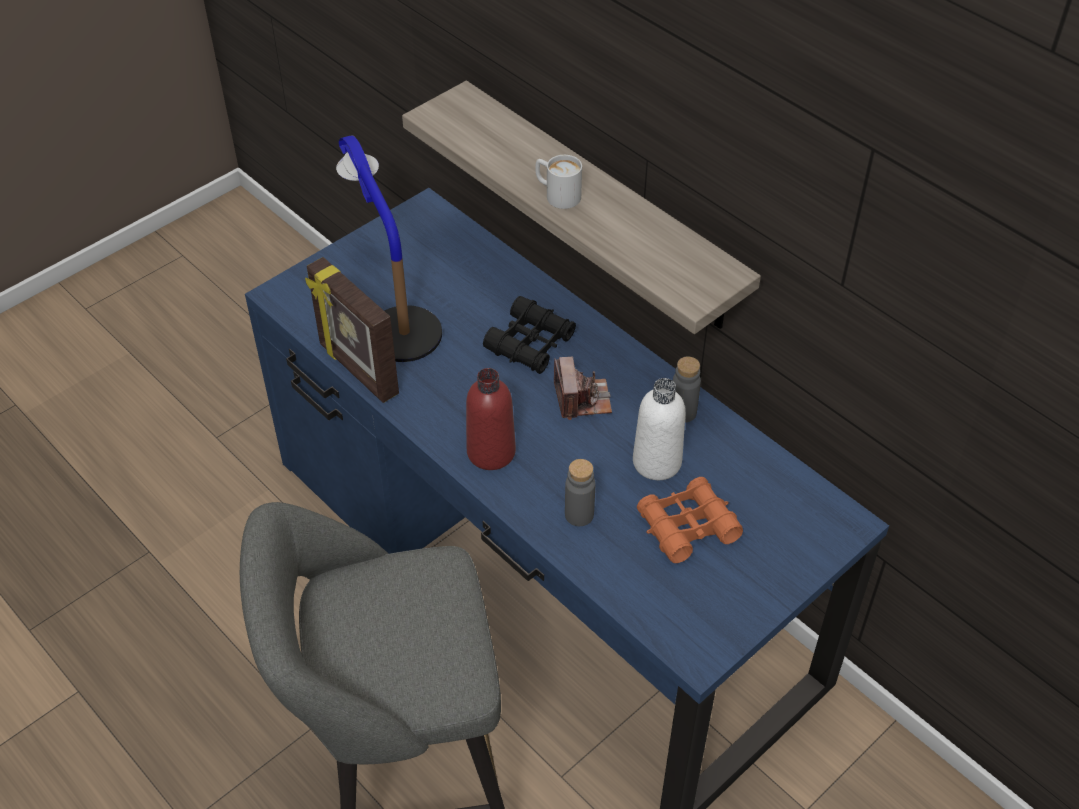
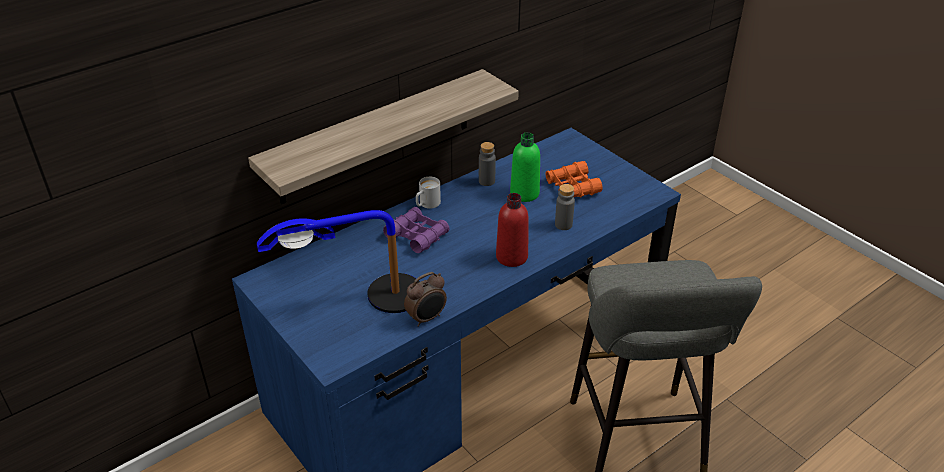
camera: 85 degrees left, 10 degrees down
picture frame [305,257,399,403] -> alarm clock [404,272,447,327]
black binoculars [483,296,576,374] -> purple binoculars [383,207,450,253]
white mug [535,155,582,209] -> white mug moved to [416,177,441,209]
camera [554,357,612,420] -> none
white bottle [633,378,685,480] -> green bottle [510,133,540,202]

